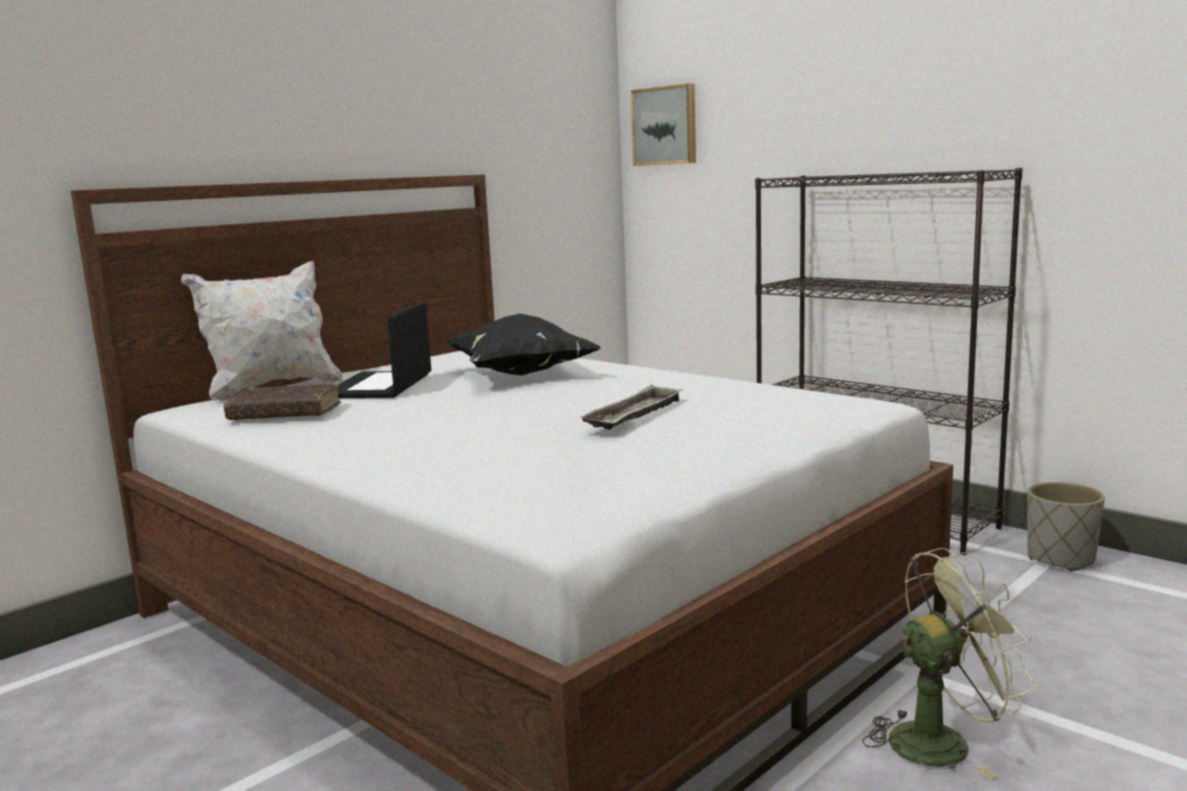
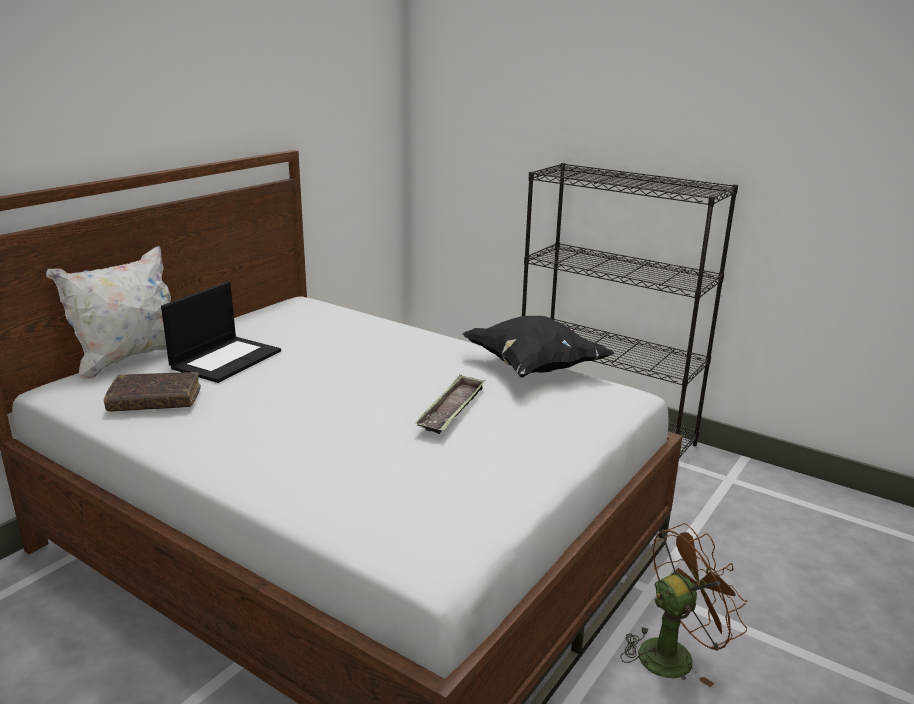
camera: 10 degrees left, 10 degrees up
laptop [337,301,431,398] -> laptop turned 150 degrees counterclockwise [161,282,281,383]
black pillow [446,314,600,376] -> black pillow moved to [462,316,615,378]
picture [631,83,696,166] -> none
green fan [862,548,1037,779] -> brown fan [620,523,747,687]
grey planter [1027,482,1105,571] -> none

